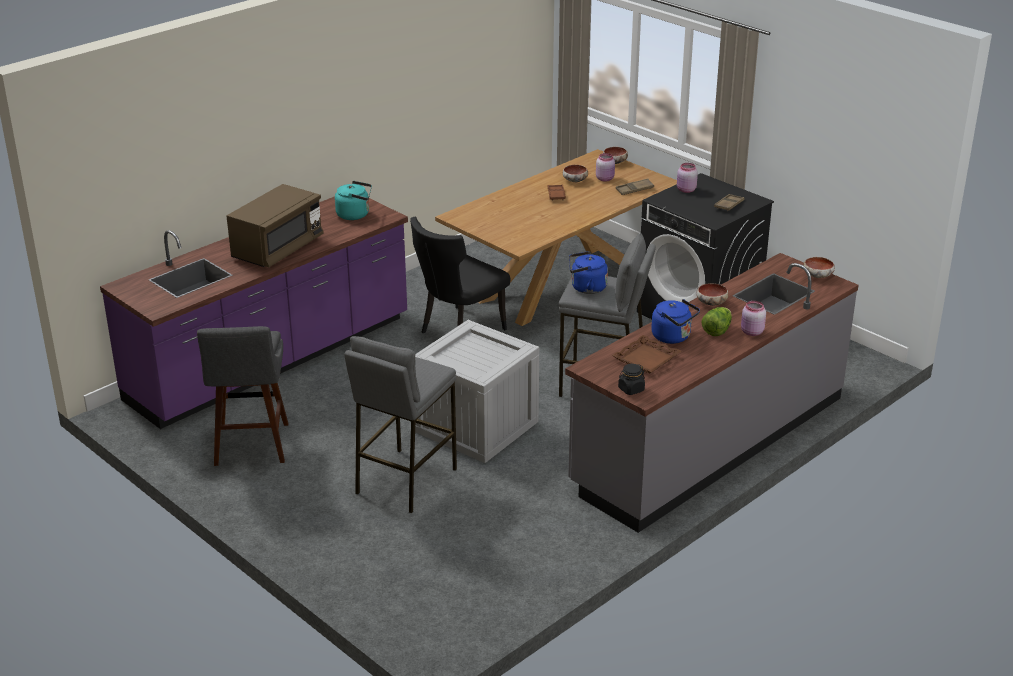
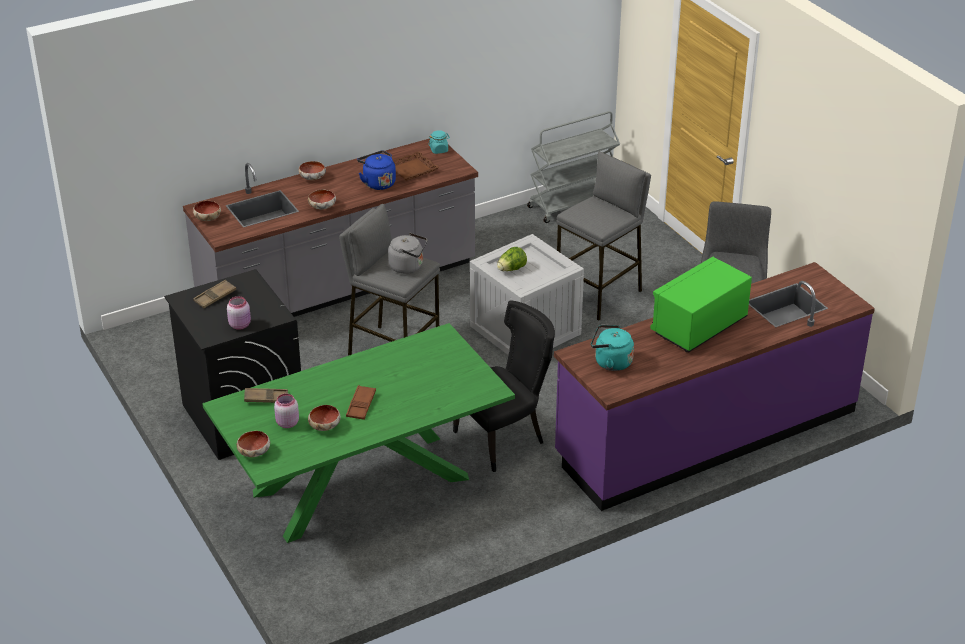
camera: 165 degrees left, 5 degrees up
brown microwave [227,184,324,267] -> green microwave [650,257,752,353]
brown dining table [435,149,677,326] -> green dining table [202,323,515,543]
blue kettle [569,251,608,294] -> grey kettle [388,233,428,274]
black jar [618,364,645,395] -> turquoise jar [429,130,450,154]
lettuce [701,307,732,336] -> lettuce moved to [497,247,527,271]
pink jar [741,301,766,336] -> bowl [299,161,326,180]
none -> grey cart [527,111,620,223]

